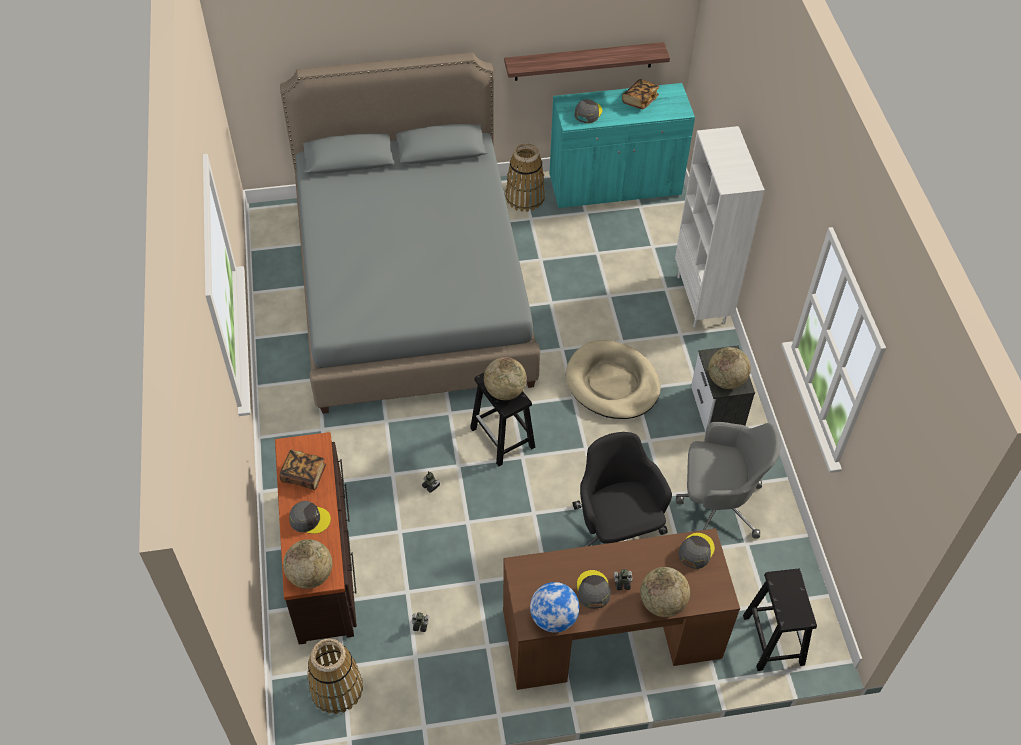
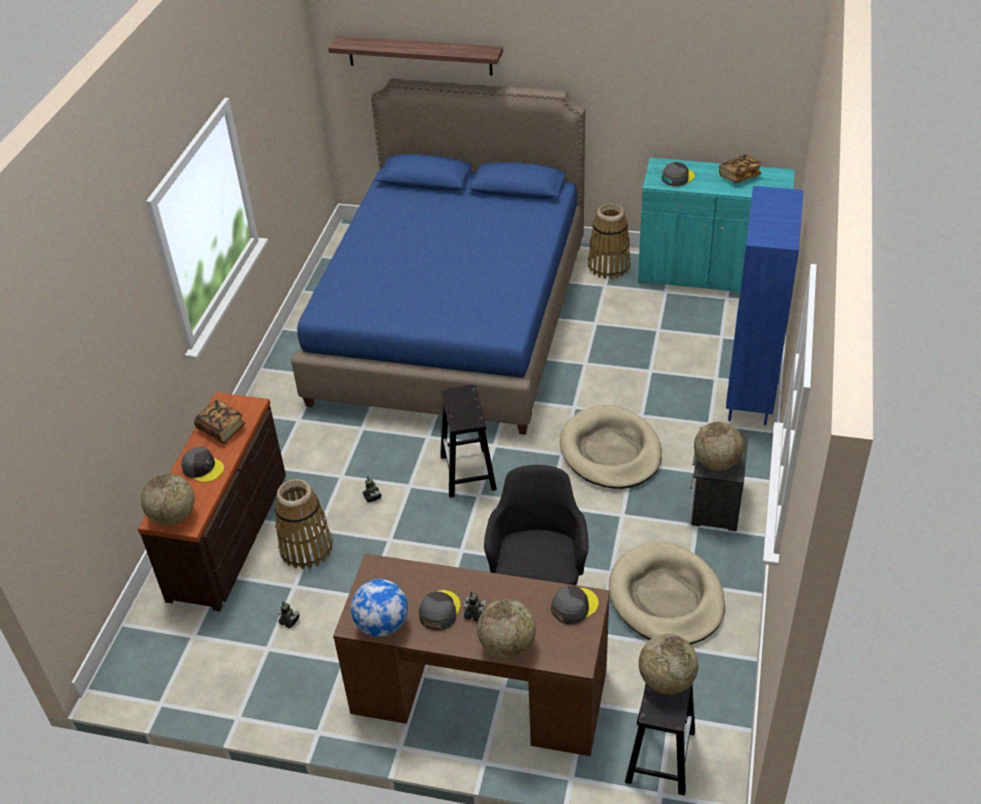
camera: 25 degrees right, 10 degrees down
grey bed [280,52,540,414] -> blue bed [291,78,585,435]
basket [308,639,363,714] -> basket moved to [275,479,333,569]
globe [484,357,527,400] -> globe moved to [639,634,698,695]
shelf [504,42,670,81] -> shelf moved to [328,36,503,76]
white bookcase [675,126,765,327] -> blue bookcase [726,186,803,426]
grey office chair [676,422,781,539] -> beige dog bed [609,542,725,645]

